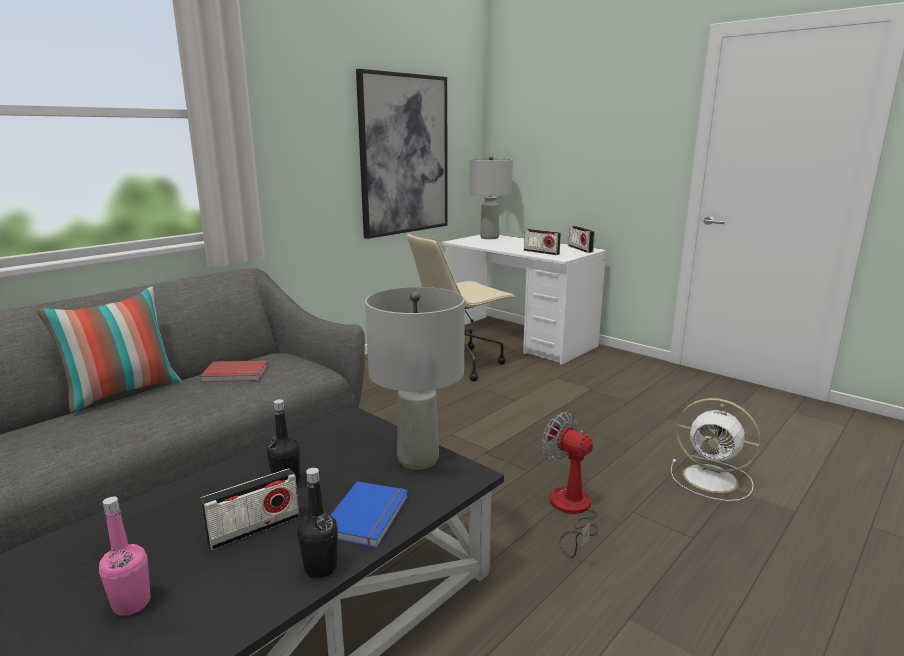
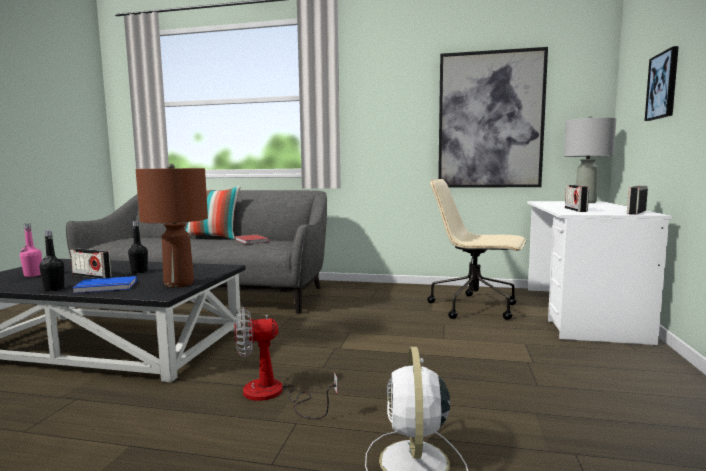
camera: 60 degrees right, 10 degrees down
grey table lamp [365,287,465,470] -> brown table lamp [136,164,208,287]
fan [542,412,598,558] -> fan turned 120 degrees counterclockwise [234,307,338,419]
none -> picture [645,46,679,121]

